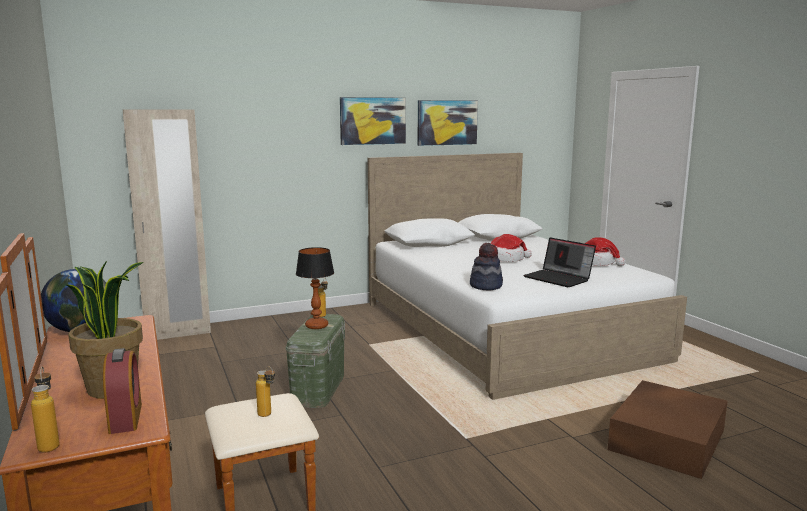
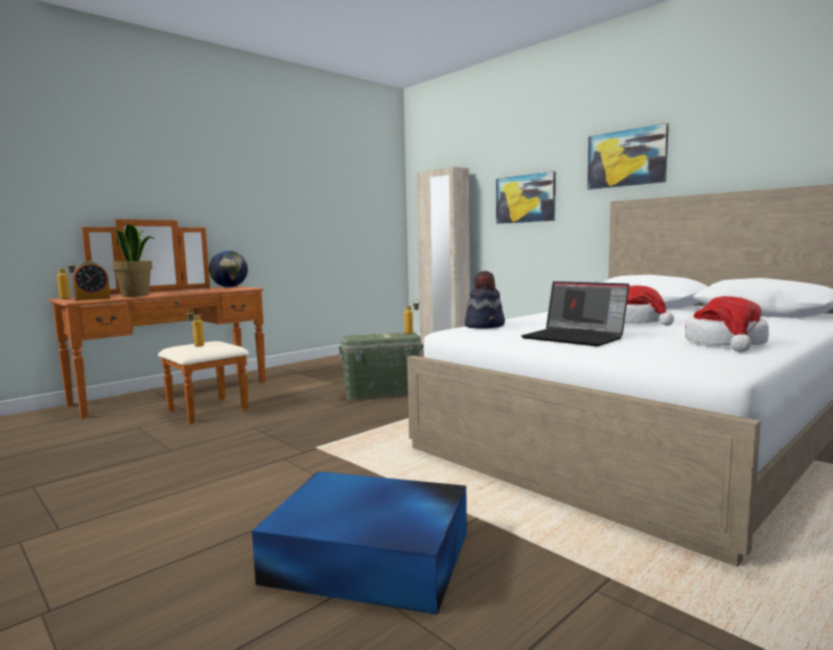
camera: 70 degrees right, 5 degrees down
table lamp [296,247,334,329] -> none
picture [418,100,478,146] -> picture moved to [496,171,556,224]
laptop [523,237,596,287] -> laptop turned 75 degrees counterclockwise [521,281,629,346]
brown storage box [608,380,728,479] -> blue storage box [252,471,467,615]

